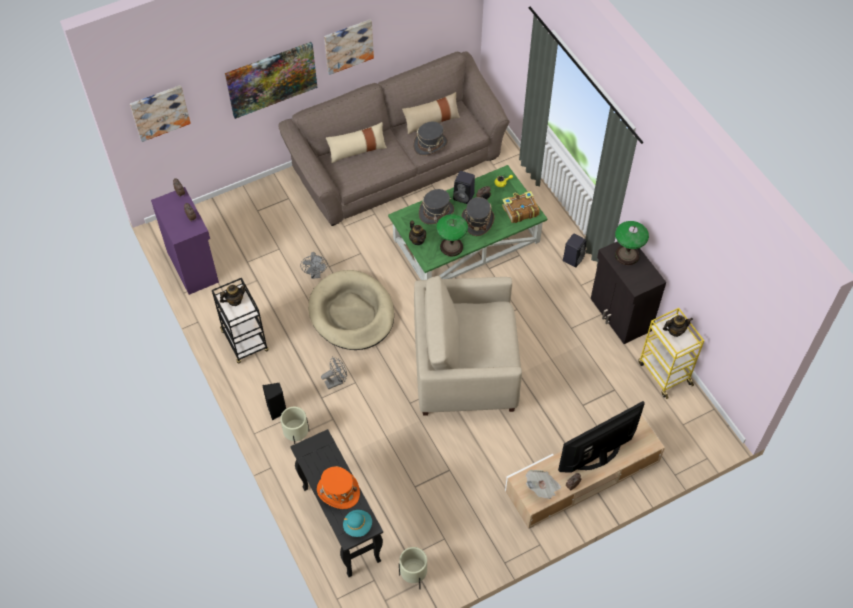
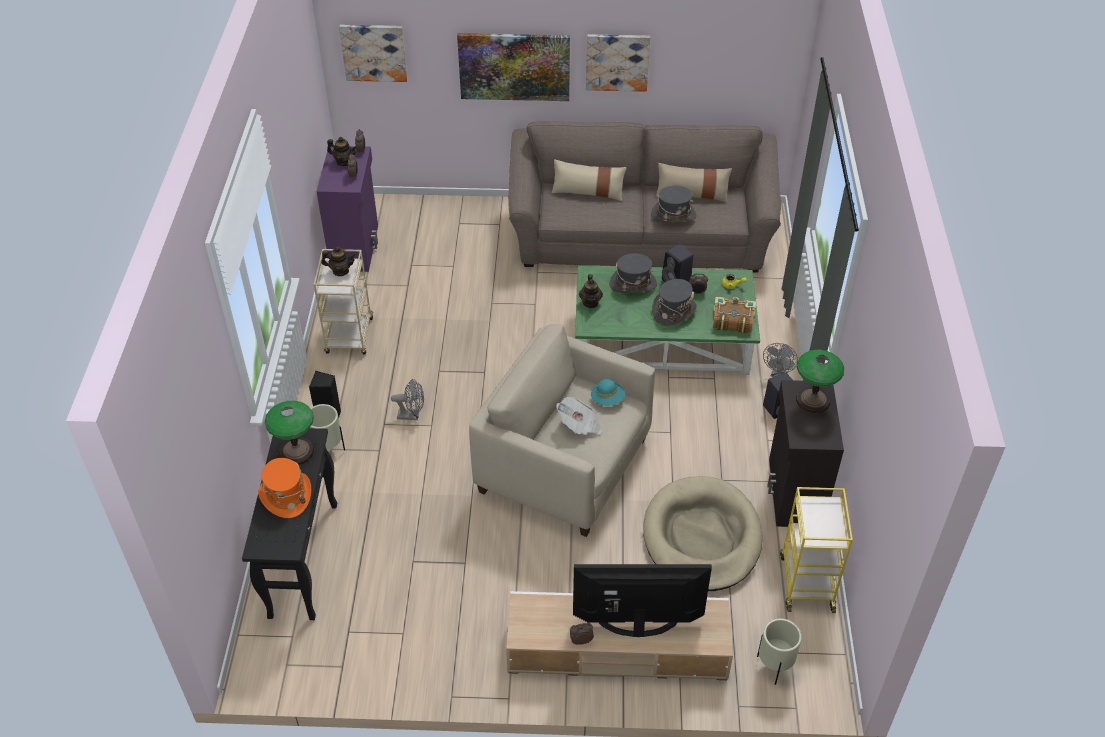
camera: 30 degrees right, 10 degrees down
black cart [212,278,269,364] -> beige cart [313,249,373,355]
grey fan [300,252,328,279] -> grey fan moved to [763,343,798,377]
beige dog bed [308,270,394,350] -> beige dog bed moved to [643,476,763,591]
turquoise hat [343,510,372,537] -> turquoise hat moved to [591,379,625,406]
beige planter [399,547,427,589] -> beige planter moved to [757,619,802,685]
table lamp [436,214,468,257] -> table lamp moved to [265,401,314,465]
newspaper [526,470,561,499] -> newspaper moved to [556,397,602,435]
teapot [663,315,693,337] -> teapot moved to [327,137,357,166]

